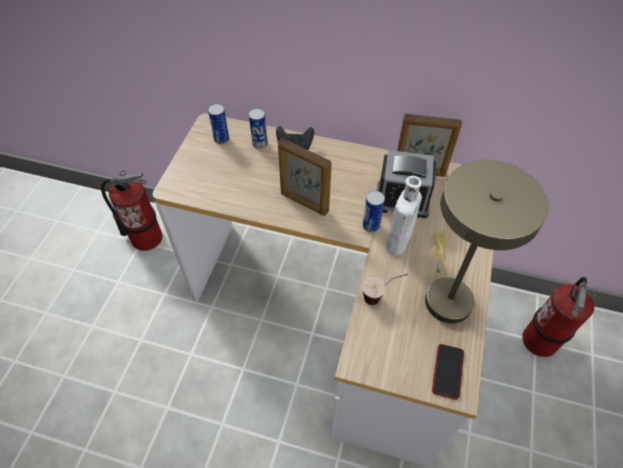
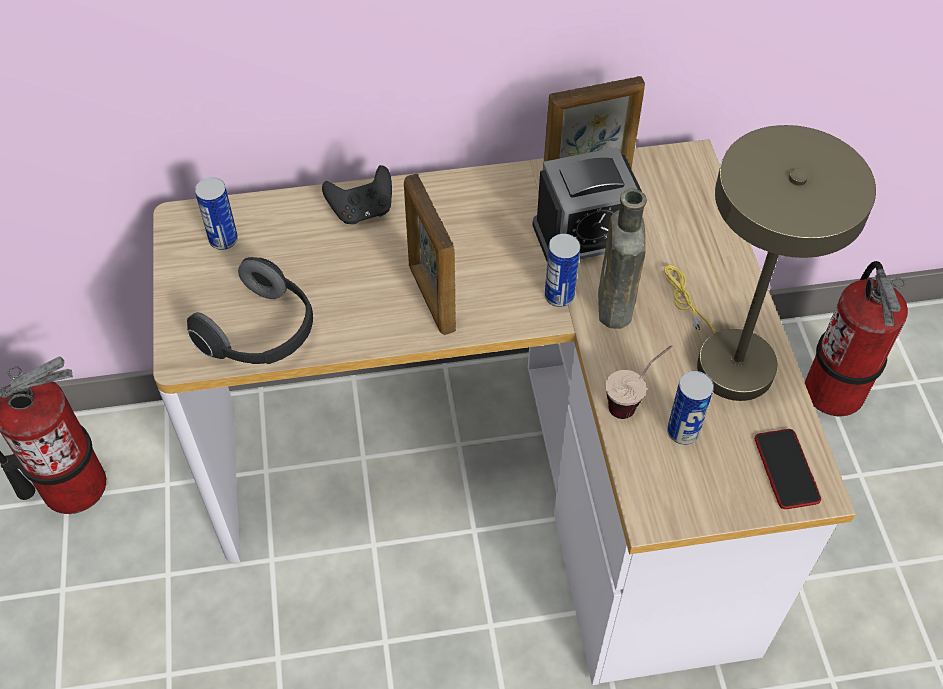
camera: 25 degrees left, 0 degrees up
can [249,108,268,149] -> can moved to [667,371,714,445]
picture frame [278,138,332,216] -> picture frame turned 60 degrees clockwise [404,173,456,335]
white bottle [386,176,422,256] -> brown bottle [598,189,647,329]
none -> headphones [187,257,313,364]

